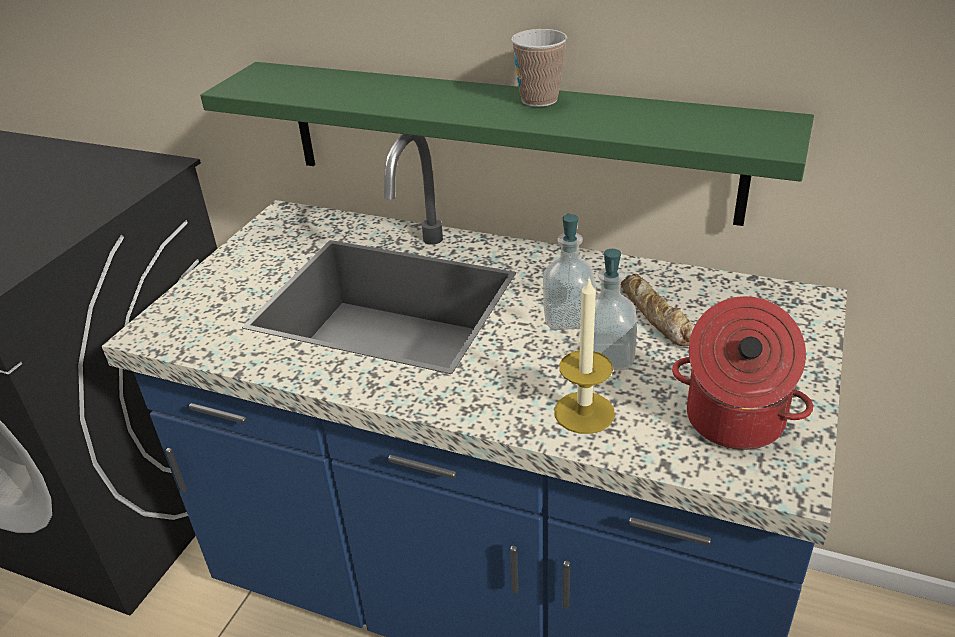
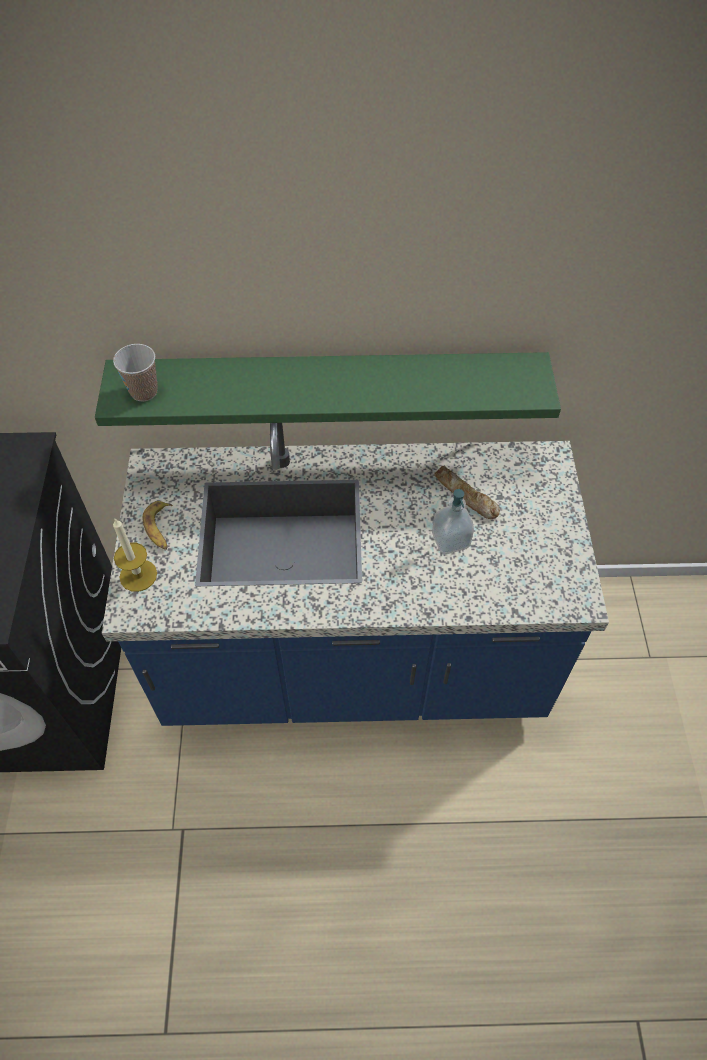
camera: 25 degrees left, 20 degrees up
cup [511,29,567,107] -> cup moved to [113,344,158,401]
soap dispenser [543,213,596,330] -> none
candle [554,279,615,434] -> candle moved to [113,519,157,592]
cooking pot [672,296,813,450] -> none
none -> banana [142,501,173,550]

